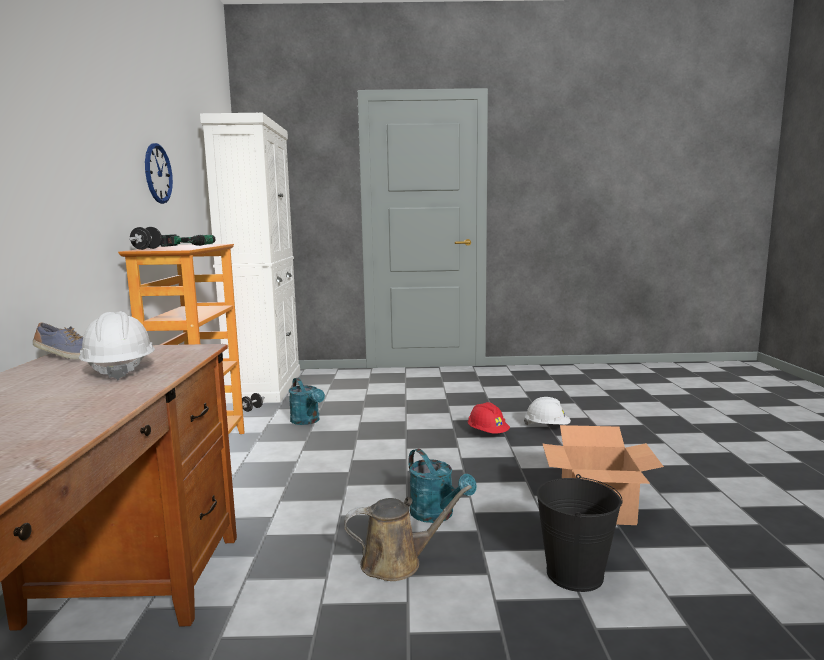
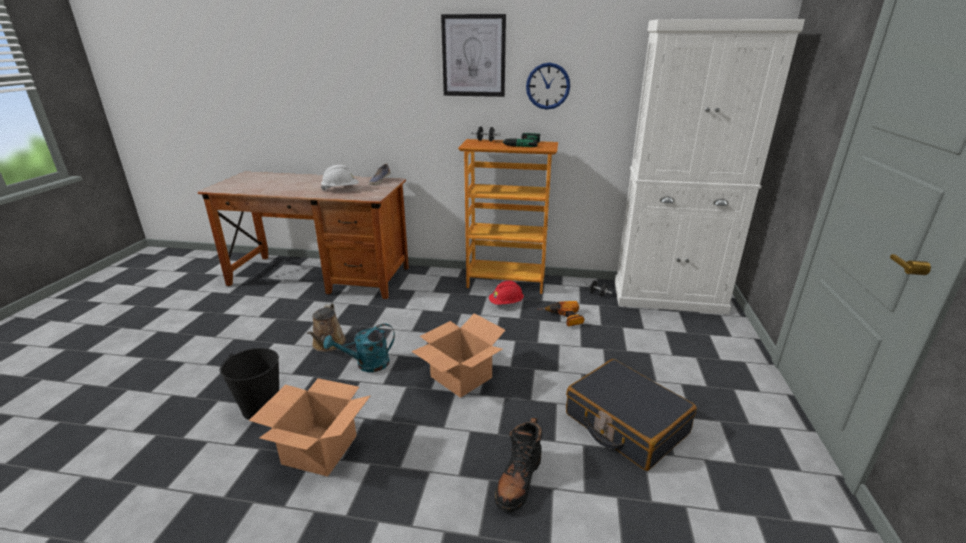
camera: 100 degrees right, 15 degrees up
turquoise watering can [289,378,325,425] -> power drill [538,301,584,327]
red hard hat [468,402,510,433] -> red hard hat moved to [489,280,524,305]
white hard hat [524,397,571,425] -> black boot [495,418,542,512]
none -> cardboard box [412,313,506,398]
none -> picture [441,14,506,97]
none -> black suitcase [566,359,697,471]

